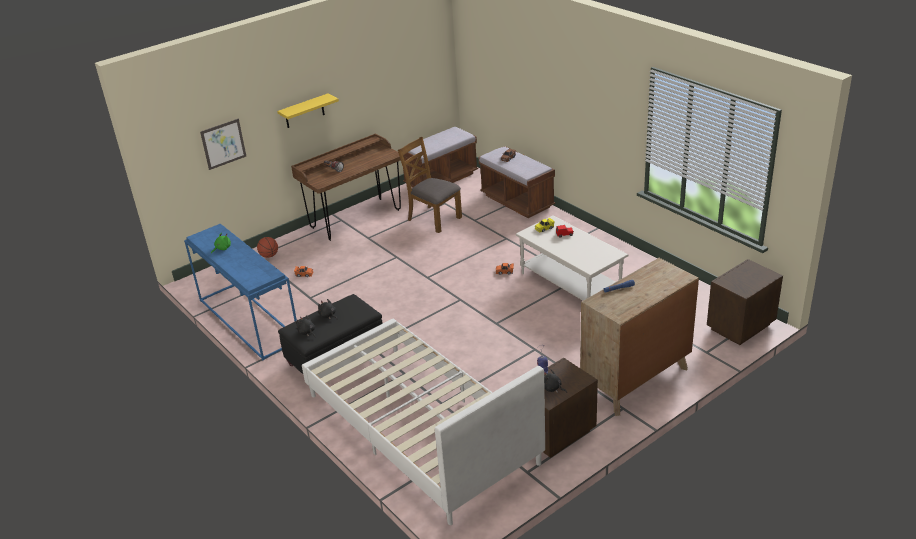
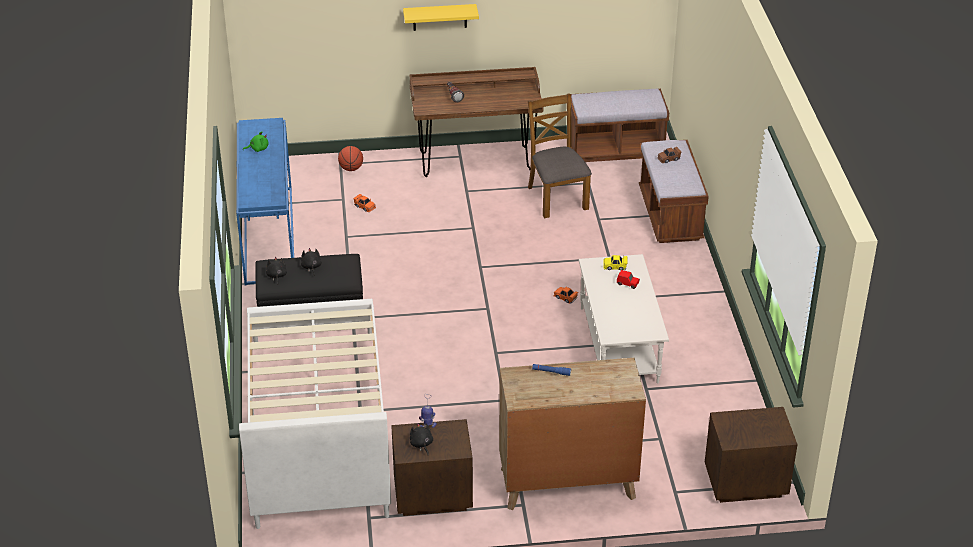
camera: 30 degrees right, 5 degrees up
picture [200,119,246,170] -> none

